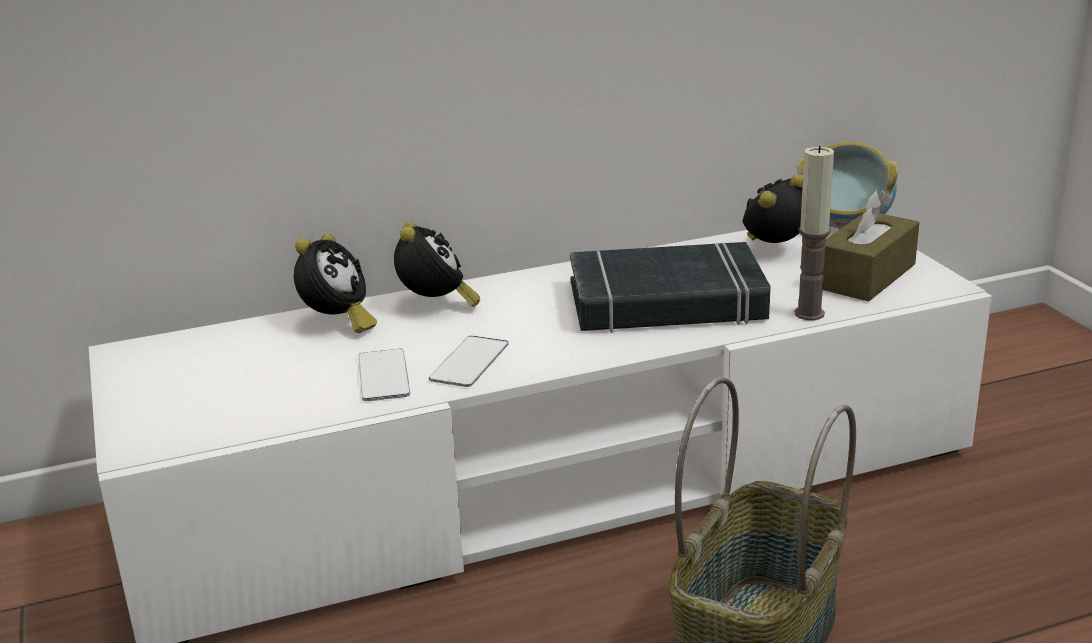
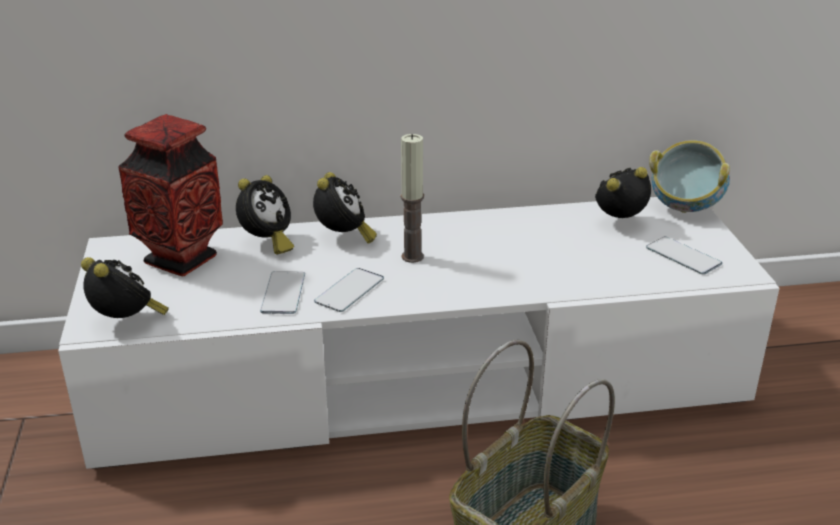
camera: 10 degrees right, 5 degrees up
black book [570,242,771,333] -> none
candle [795,146,834,320] -> candle moved to [400,134,424,263]
brown tissue box [822,189,919,302] -> phone [646,237,722,275]
none -> alarm clock [81,257,169,318]
none -> vase [118,114,223,277]

